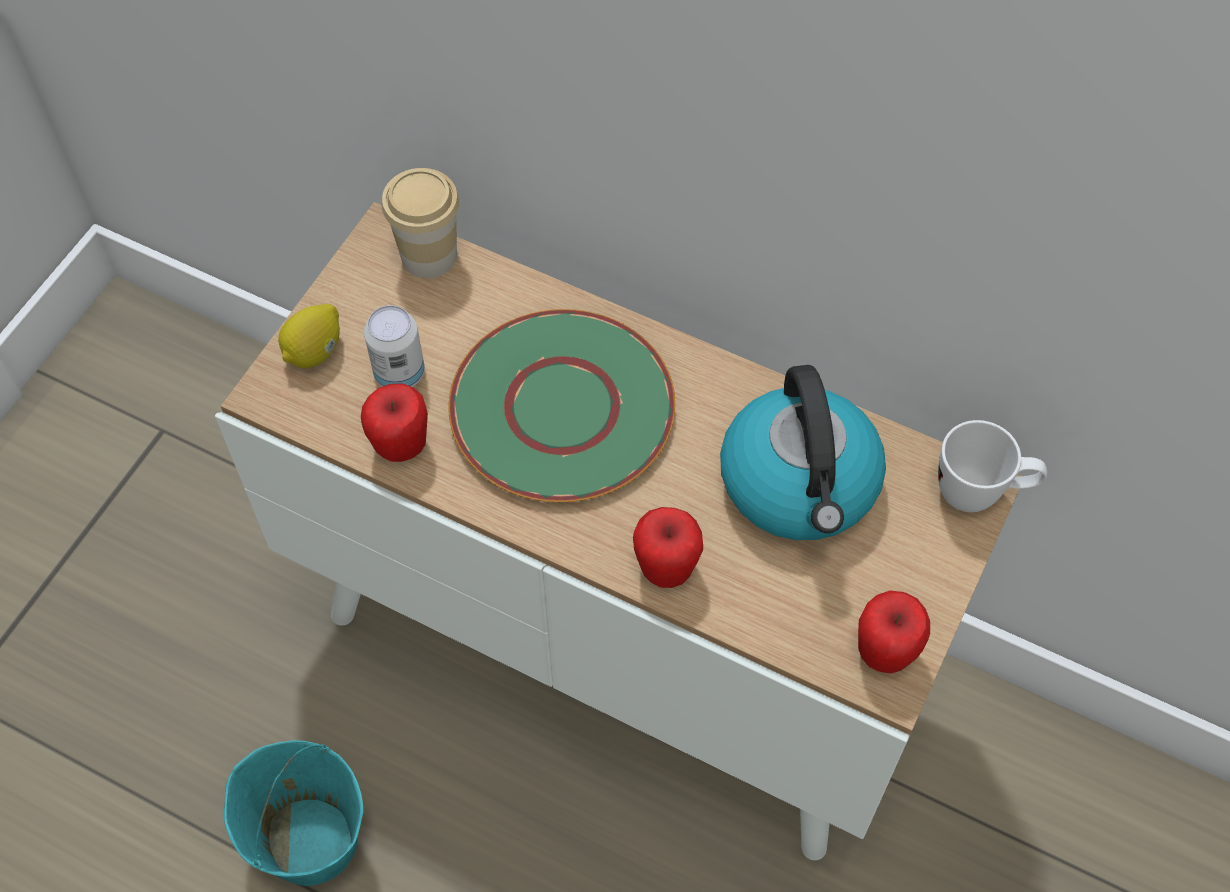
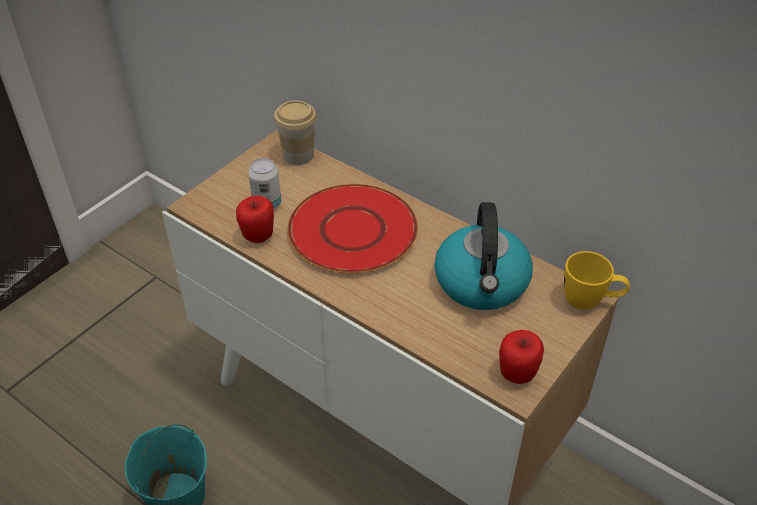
camera: 10 degrees right, 15 degrees down
lemon [278,304,340,368] -> none
green plate [448,309,675,502] -> red plate [288,184,418,273]
apple [633,507,703,588] -> none
white mug [938,420,1047,512] -> yellow mug [564,251,630,309]

